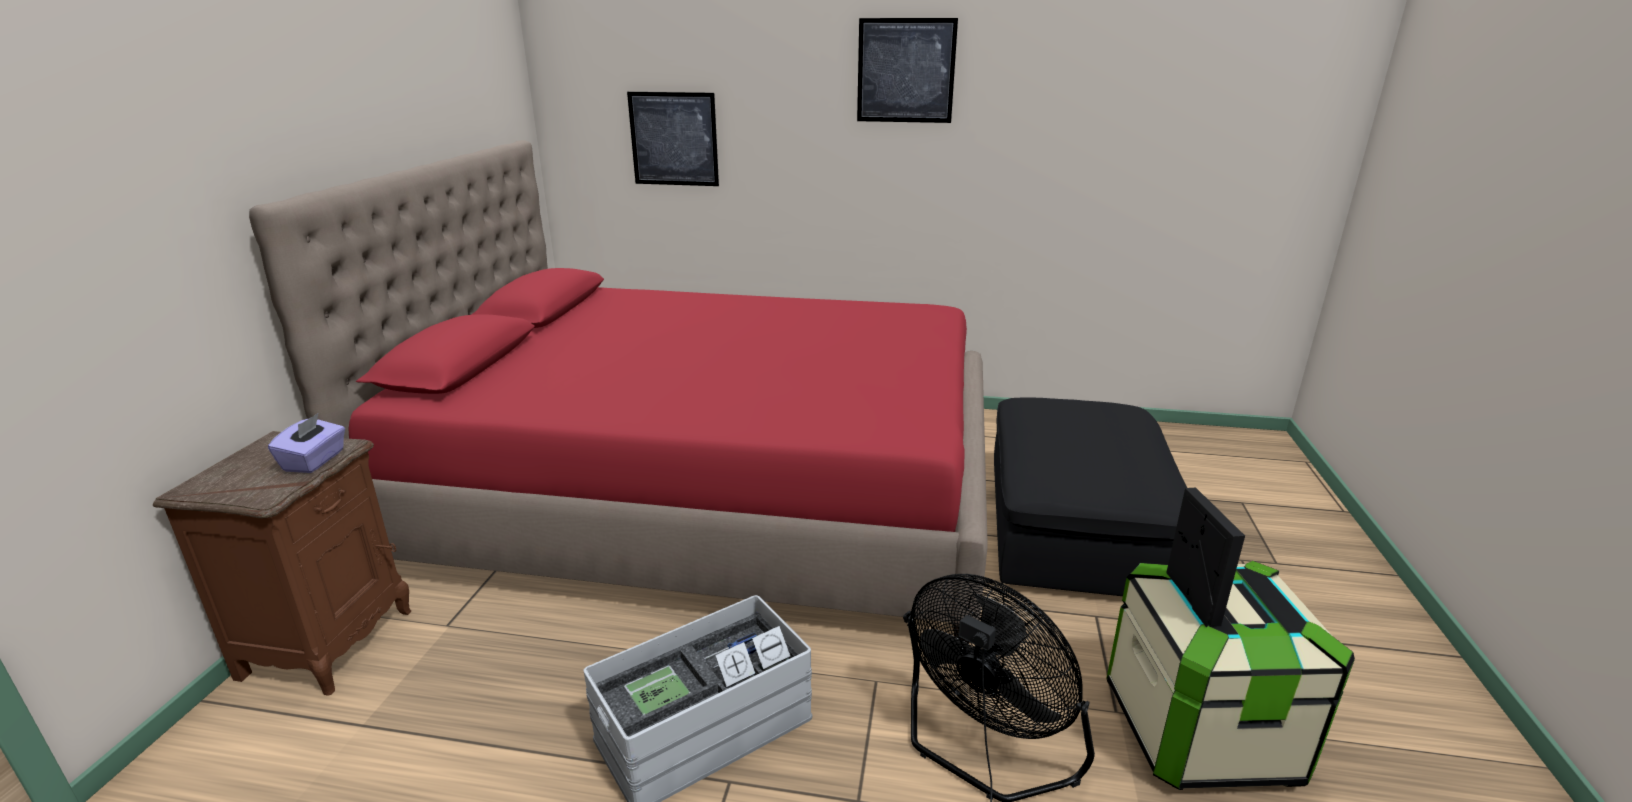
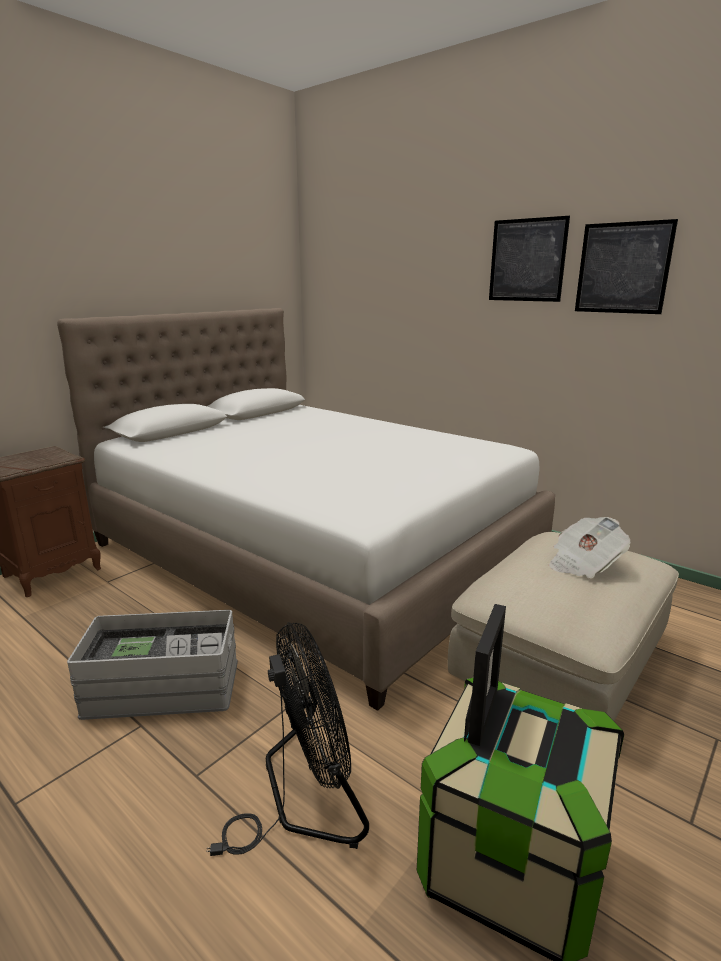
camera: 30 degrees right, 5 degrees down
red bed [249,140,987,643] -> white bed [57,308,555,711]
purple tissue box [268,414,345,473] -> none
picture [627,92,719,186] -> picture moved to [575,219,678,314]
black ottoman [994,398,1187,596] -> beige ottoman [448,532,679,721]
none -> newspaper [549,517,630,578]

